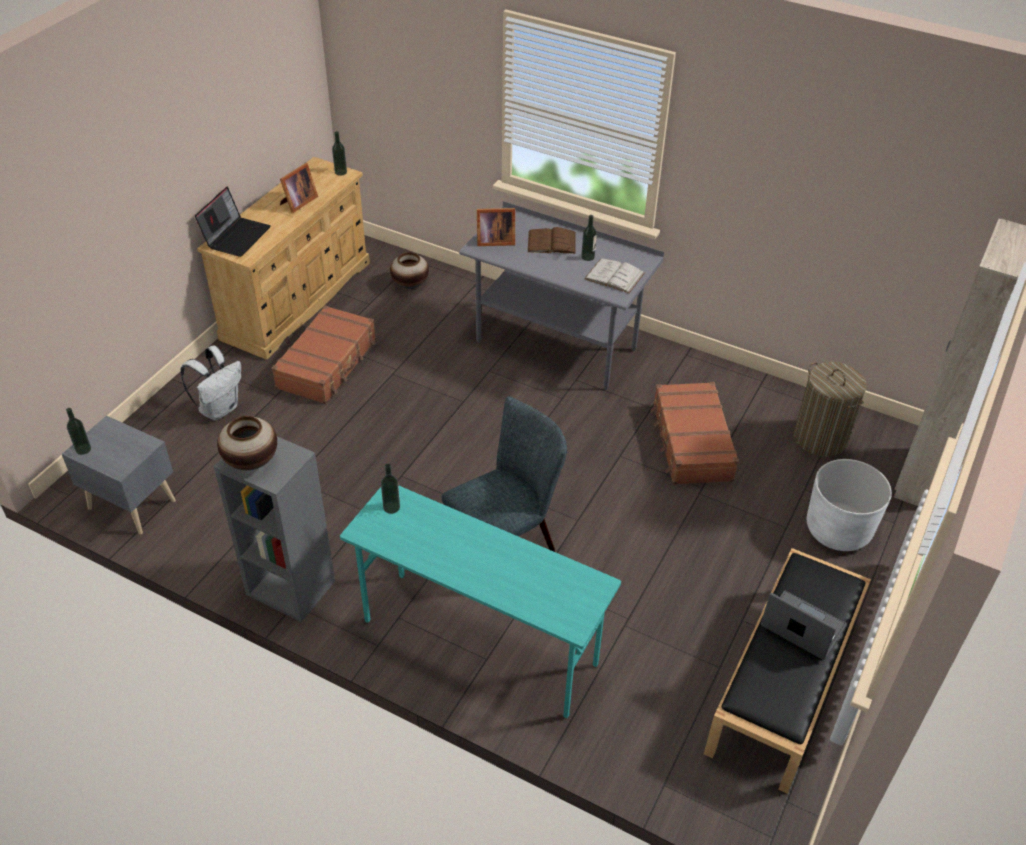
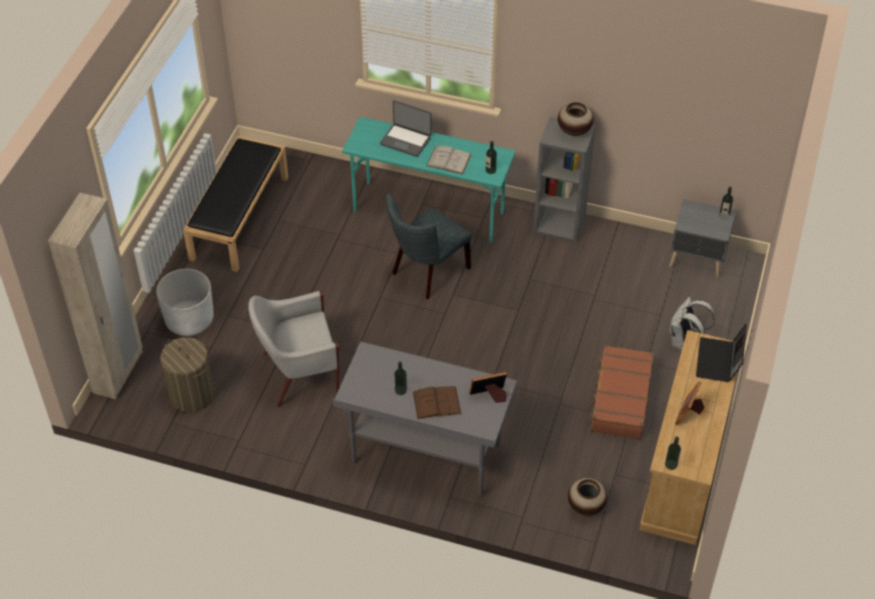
camera: 170 degrees right, 5 degrees up
white book [584,258,645,294] -> white book moved to [427,145,472,175]
brown suitcase [651,382,739,485] -> white armchair [248,291,340,407]
laptop [761,591,846,660] -> laptop moved to [380,100,432,157]

